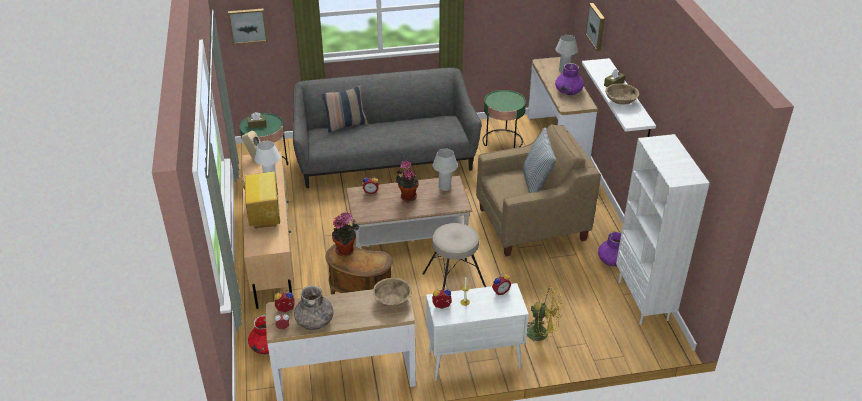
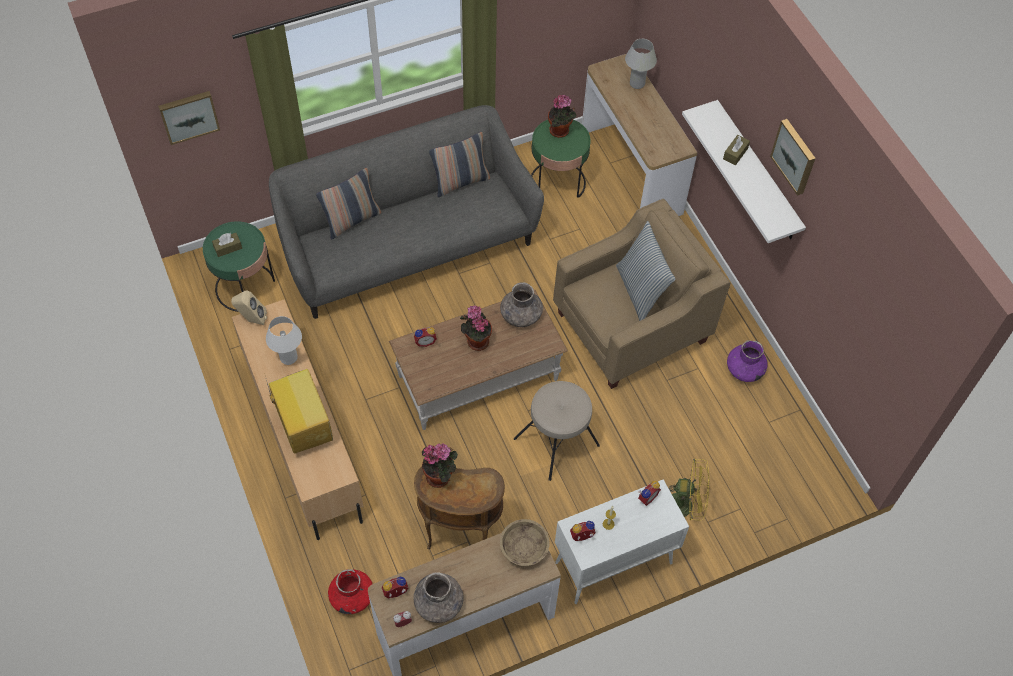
camera: 15 degrees left, 20 degrees up
white table lamp [433,148,458,191] -> grey vase [500,282,543,327]
purple vase [555,63,584,95] -> none
picture [585,3,605,51] -> picture moved to [770,119,816,196]
beige bowl [605,83,639,105] -> none
white bookcase [616,134,710,325] -> none
none -> pillow [429,132,490,197]
none -> potted plant [548,95,577,138]

